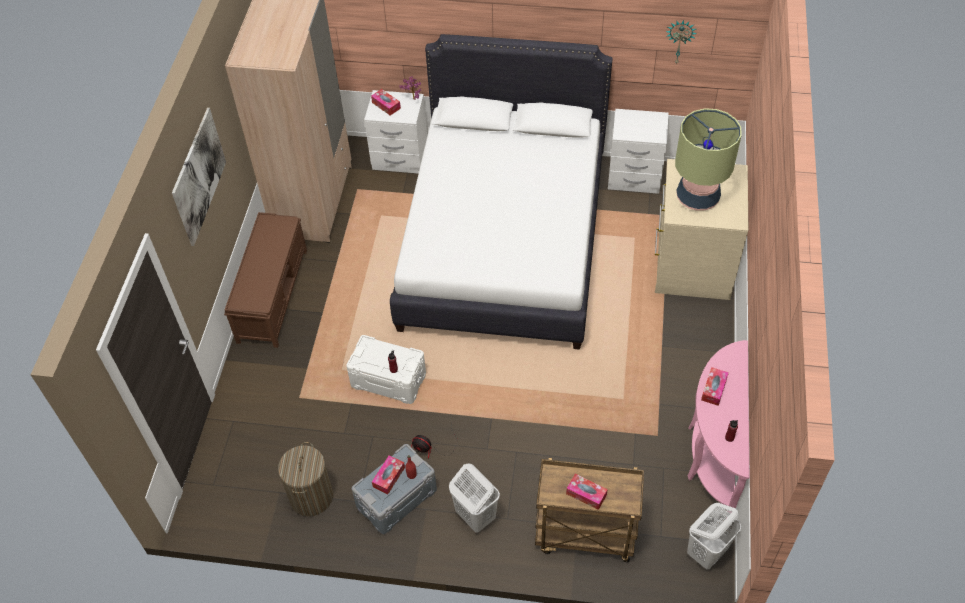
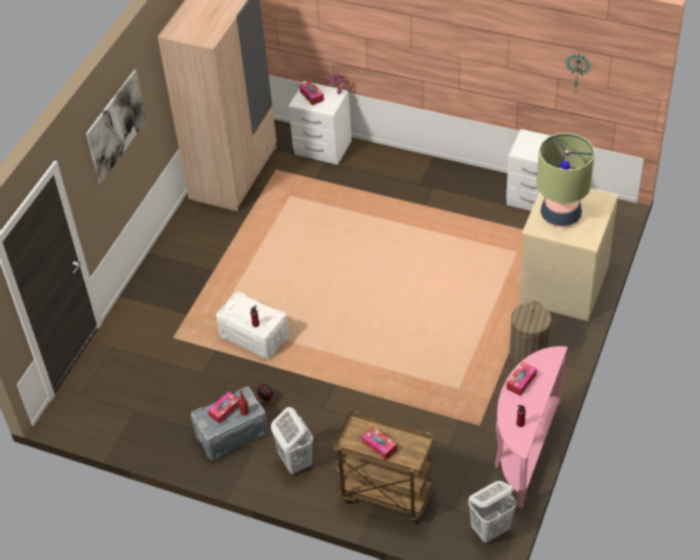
camera: 15 degrees right, 5 degrees down
brown bench [224,212,307,348] -> none
laundry basket [278,442,333,516] -> laundry basket moved to [509,301,551,365]
white bed [390,34,613,350] -> none

